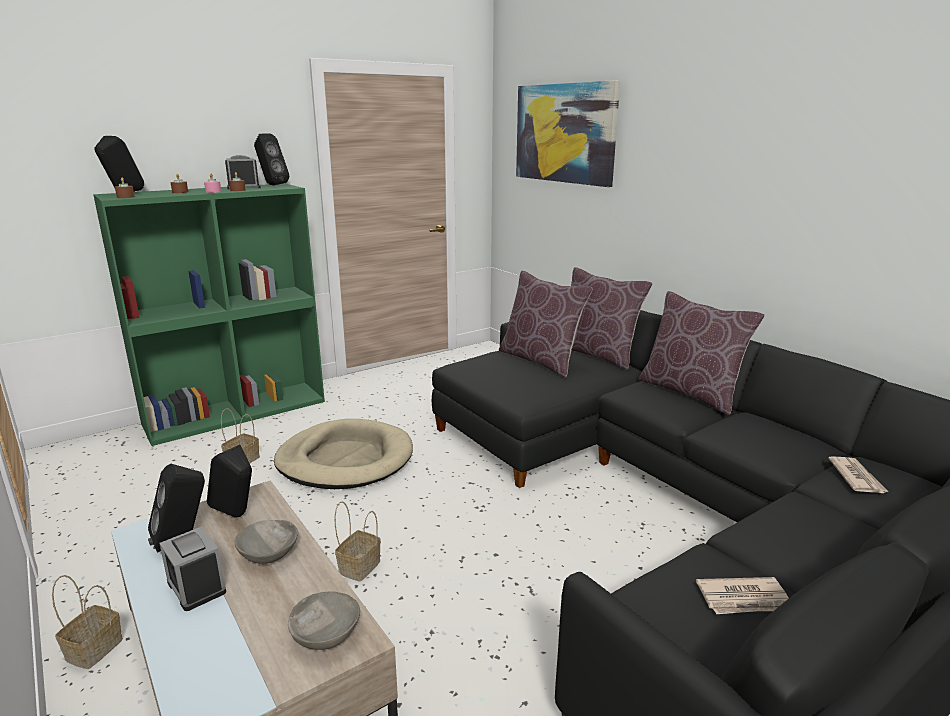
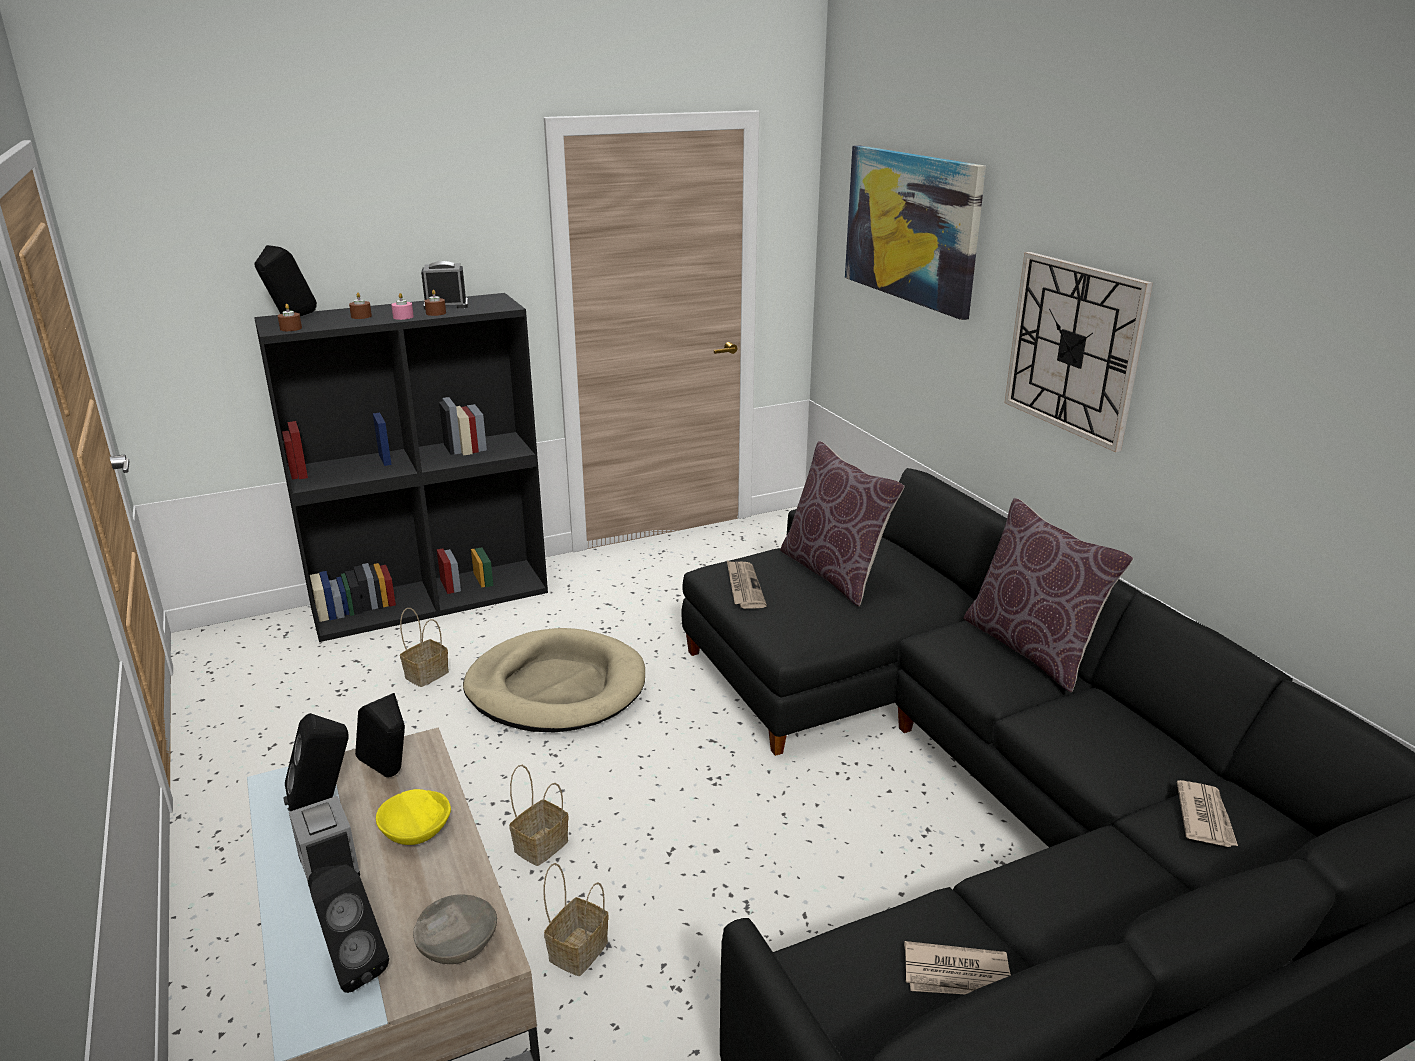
camera: 10 degrees right, 5 degrees up
basket [52,575,123,669] -> basket moved to [543,863,609,976]
green bookcase [93,183,325,446] -> black bookcase [254,293,548,642]
grey bowl [235,520,298,564] -> yellow bowl [376,789,451,845]
black speaker [254,133,289,185] -> black speaker moved to [308,865,389,993]
brown pillow [571,267,653,370] -> none
none -> newspaper [727,561,767,609]
none -> wall clock [1004,252,1153,452]

